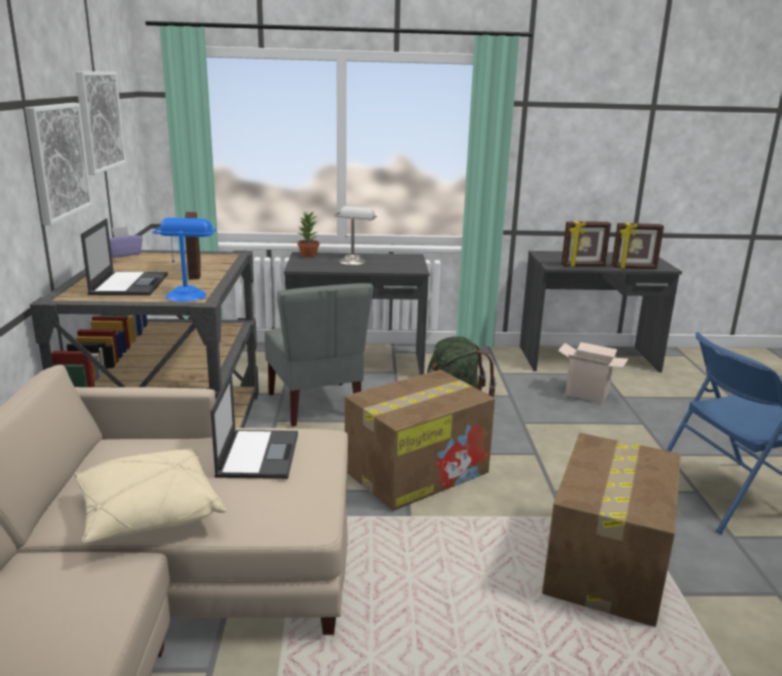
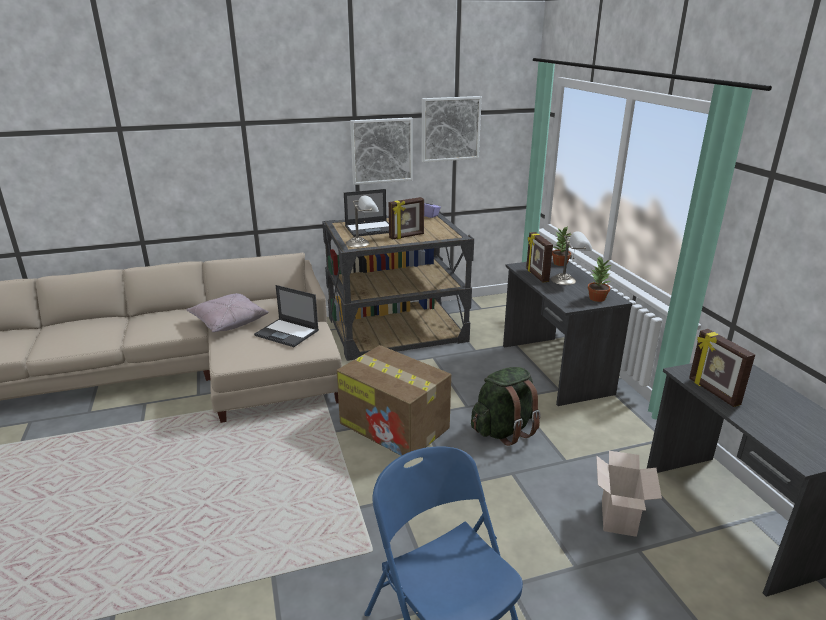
camera: 75 degrees right, 5 degrees up
beige pillow [74,448,226,544] -> purple pillow [187,293,269,332]
blue table lamp [152,218,216,302] -> white table lamp [346,196,379,247]
laptop [210,372,298,479] -> laptop turned 45 degrees clockwise [254,285,319,347]
grey chair [265,283,373,427] -> none
cardboard box [542,433,681,627] -> none
picture frame [612,223,664,269] -> picture frame moved to [526,232,553,283]
none -> potted plant [588,256,612,302]

